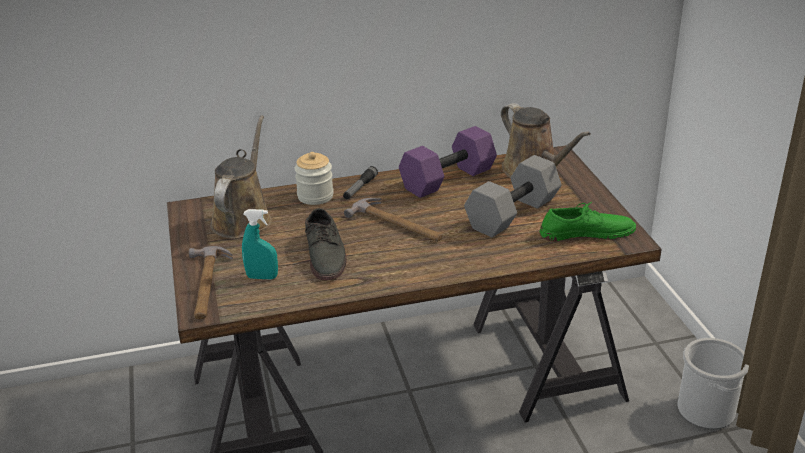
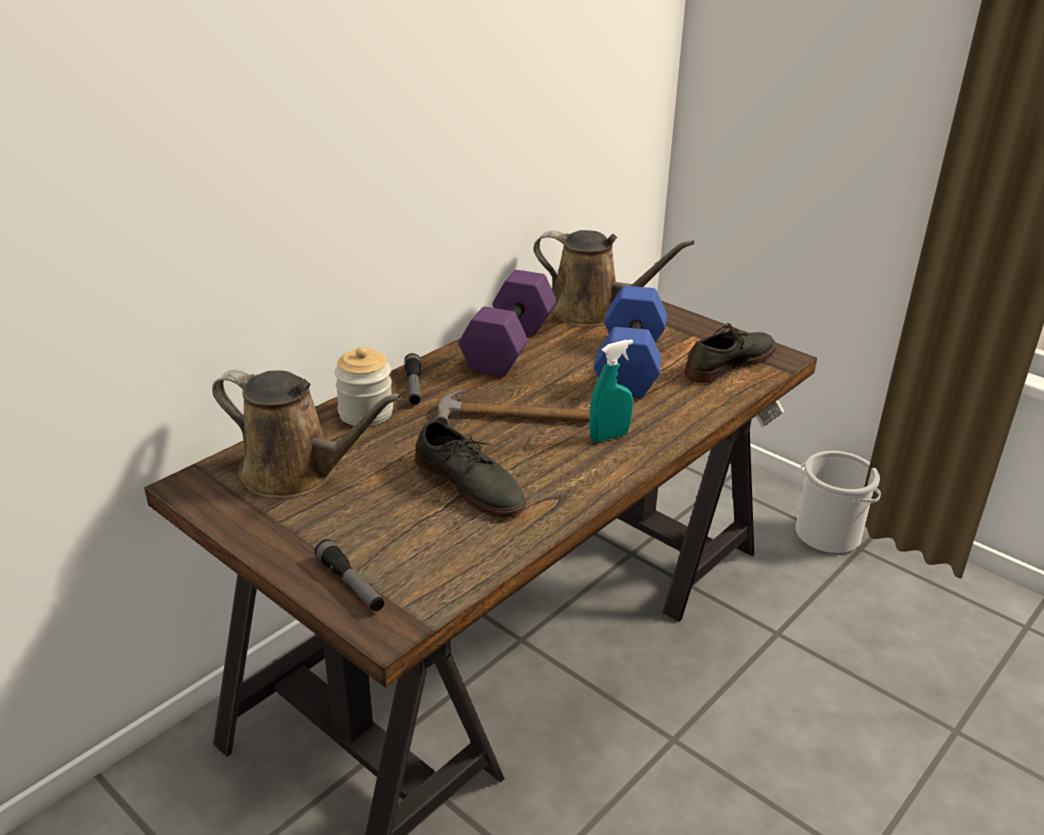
camera: 35 degrees left, 0 degrees up
hammer [189,246,233,320] -> flashlight [315,539,384,611]
brown watering can [210,116,272,239] -> brown watering can turned 135 degrees clockwise [212,370,402,499]
turquoise spray bottle [242,209,278,280] -> turquoise spray bottle moved to [590,339,633,442]
grey dumbbell [464,155,562,237] -> blue dumbbell [594,286,667,398]
green shoe [540,202,636,241] -> grey shoe [684,323,776,383]

